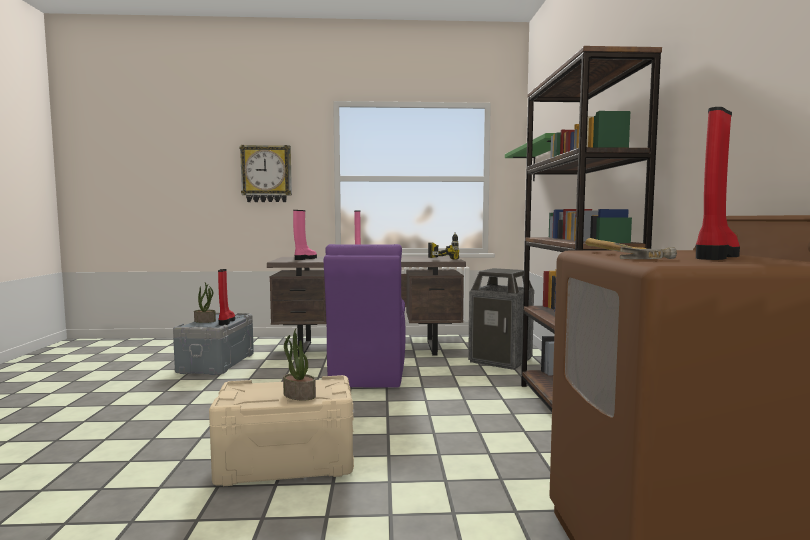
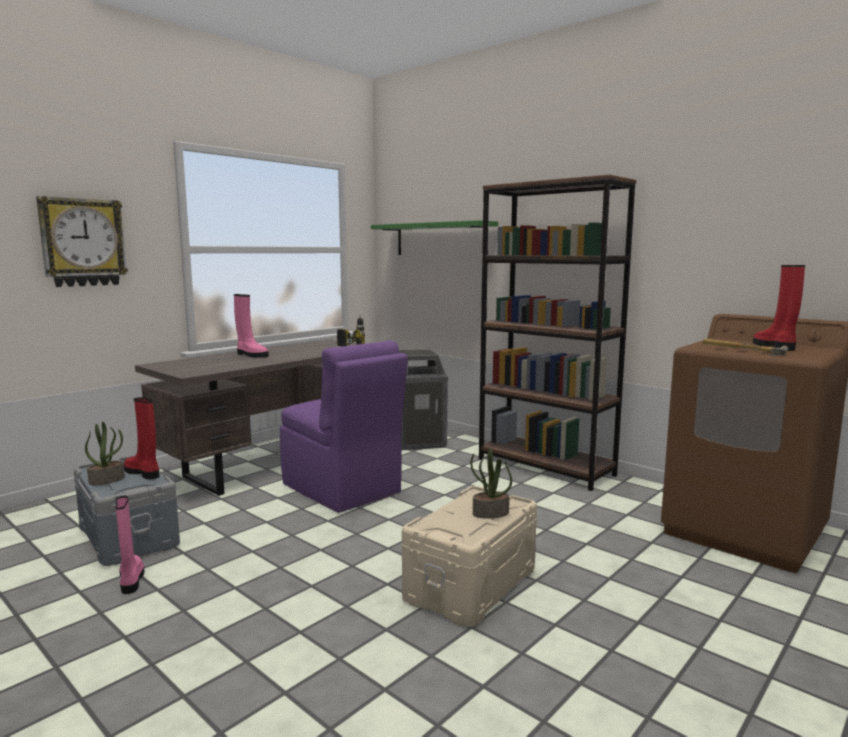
camera: 45 degrees left, 5 degrees up
pink boot [293,210,317,260] -> pink boot moved to [116,496,145,594]

